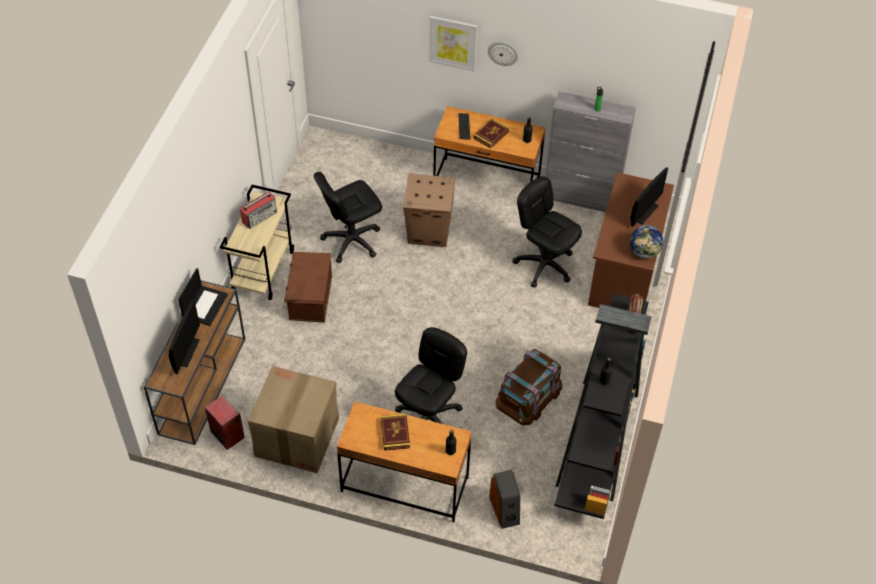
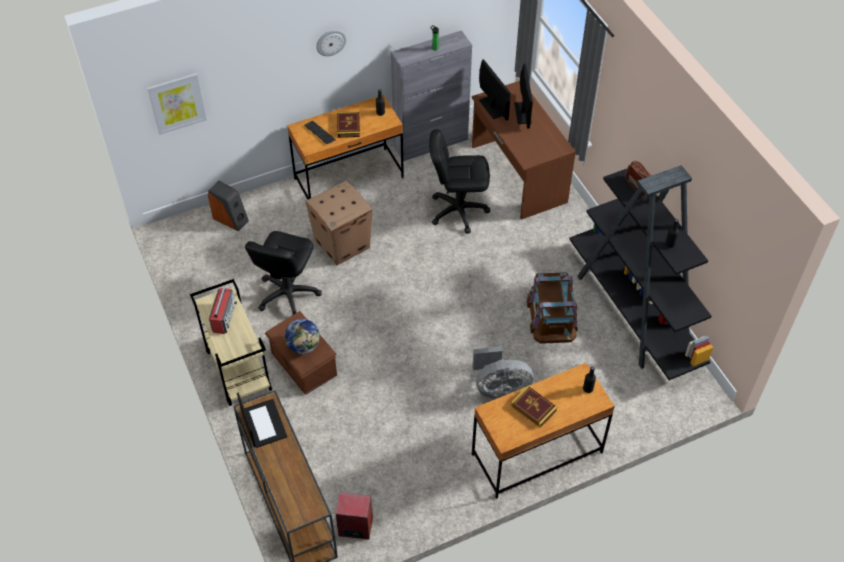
camera: 40 degrees left, 0 degrees up
monitor [169,300,200,374] -> monitor moved to [479,59,511,121]
cardboard box [248,366,339,473] -> none
black office chair [395,327,467,424] -> grey fan [473,346,533,399]
picture [429,16,477,71] -> picture moved to [147,73,207,135]
speaker [489,470,520,529] -> speaker moved to [208,181,249,231]
globe [630,225,663,259] -> globe moved to [285,319,320,354]

